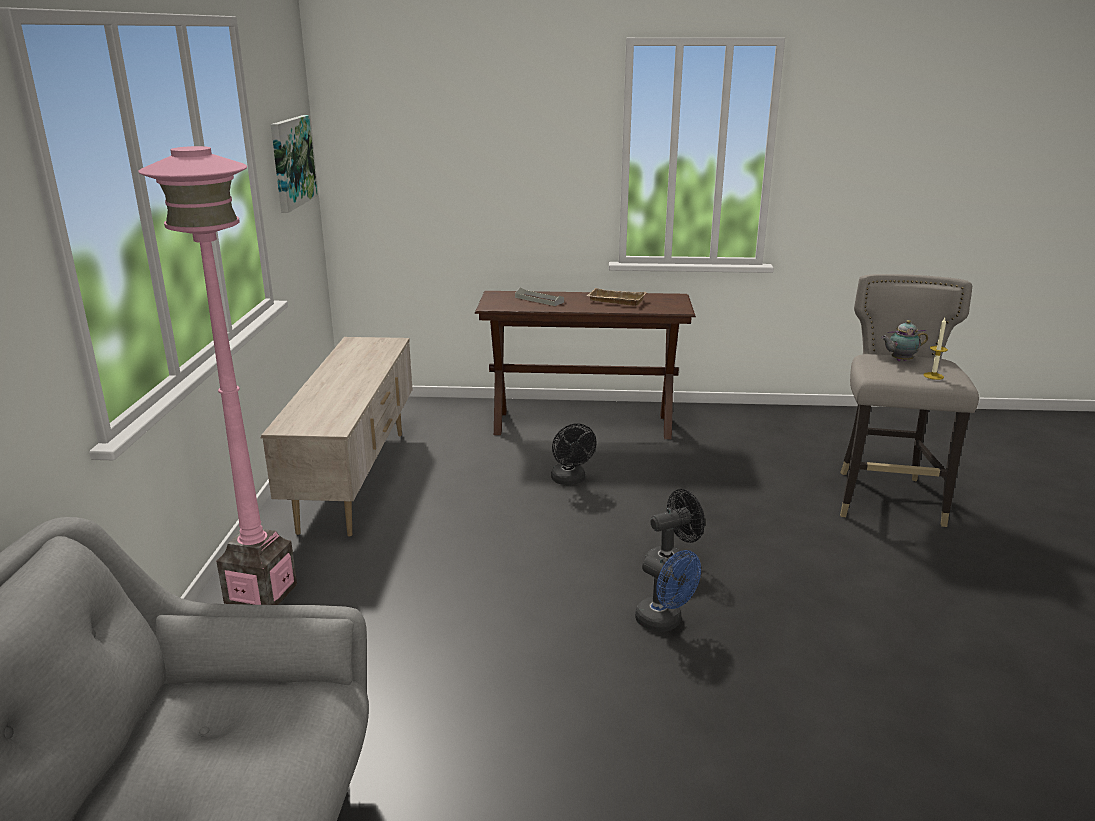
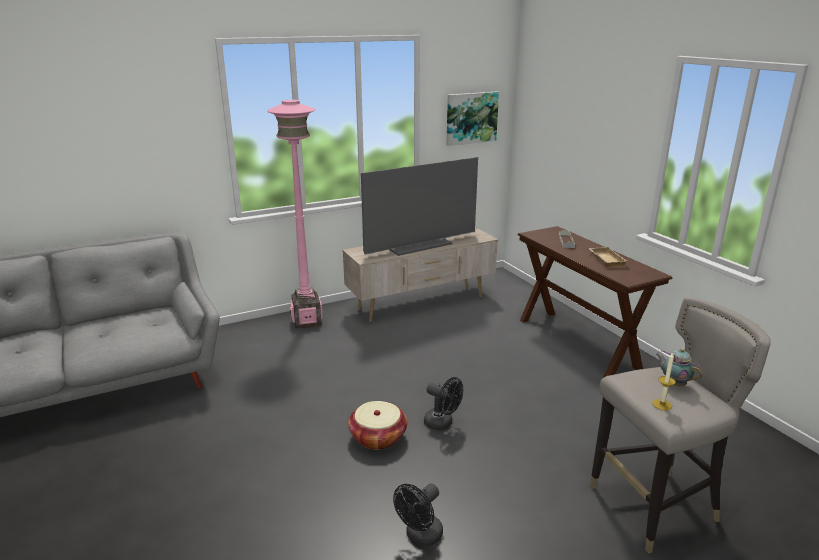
camera: 60 degrees right, 0 degrees up
black fan [551,423,597,485] -> black fan moved to [393,483,443,547]
blue fan [635,550,701,632] -> basket [348,401,407,450]
none -> television [361,157,478,256]

